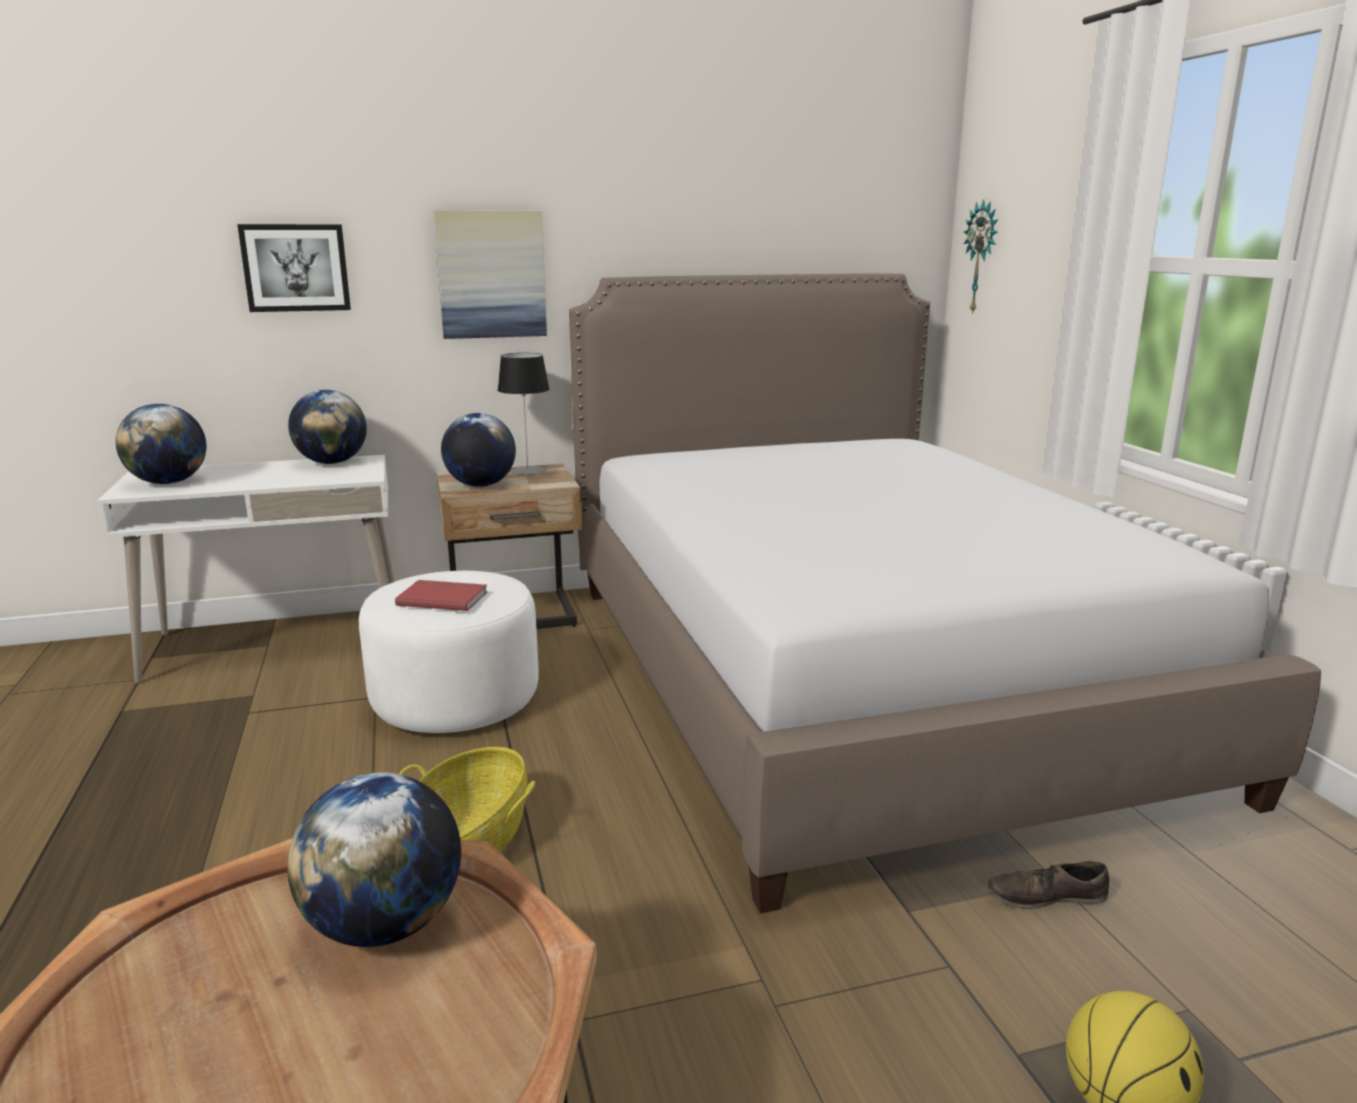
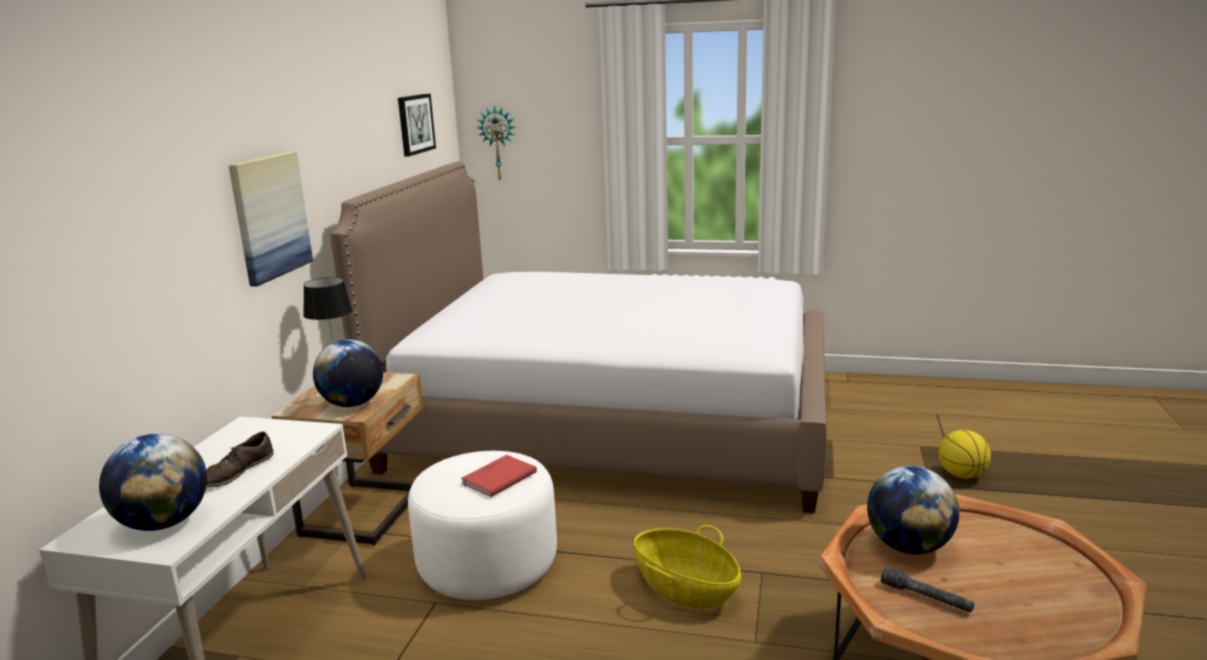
camera: 60 degrees left, 0 degrees up
picture [237,224,351,312] -> picture moved to [398,94,436,156]
globe [288,390,367,464] -> none
brown shoe [987,861,1109,909] -> brown shoe moved to [206,432,274,487]
none -> grey flashlight [881,566,974,612]

